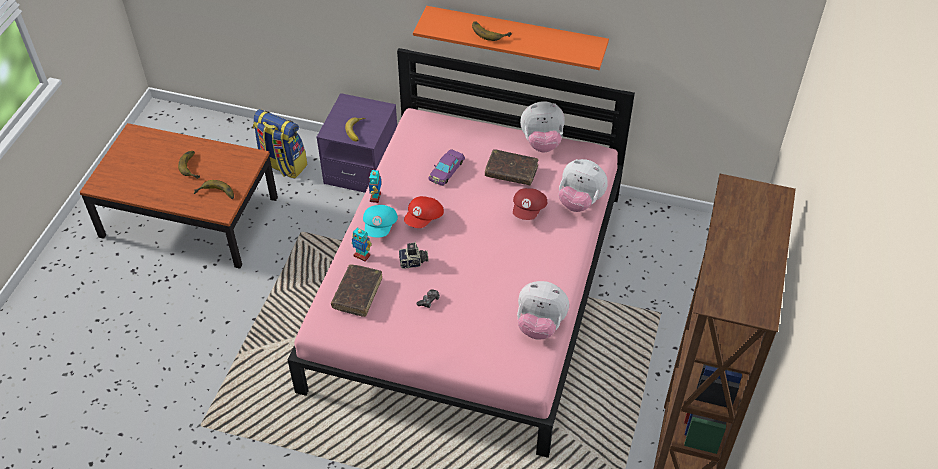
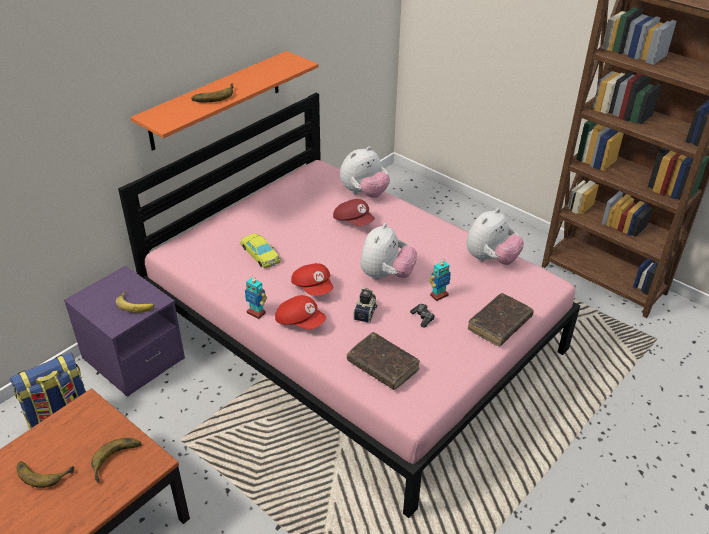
camera: 65 degrees left, 10 degrees down
toy robot [351,228,372,262] -> toy robot moved to [429,261,451,301]
turquoise cap [363,205,398,237] -> red cap [275,295,326,330]
purple toy car [428,149,465,186] -> yellow toy car [240,233,281,268]
brown book [485,149,538,185] -> brown book moved to [468,293,534,346]
plush toy [520,101,565,152] -> plush toy moved to [360,223,417,280]

